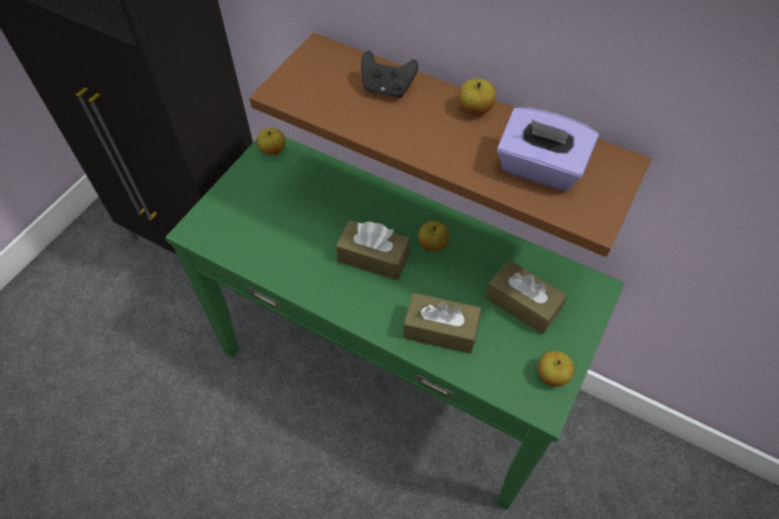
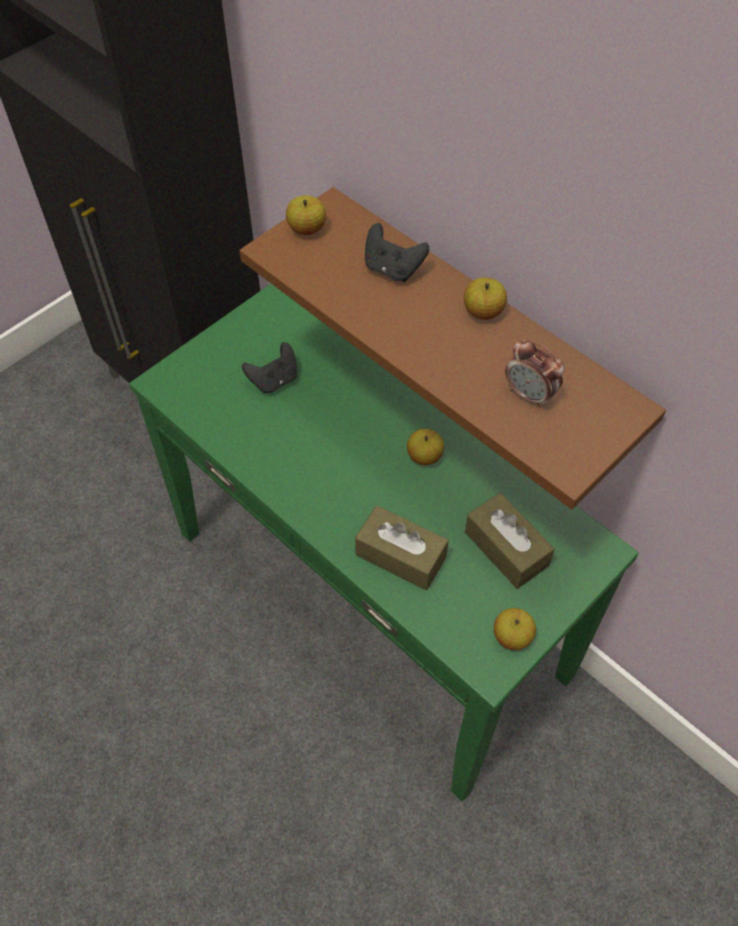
camera: 15 degrees right, 0 degrees up
apple [257,128,285,155] -> apple moved to [286,195,326,235]
brown tissue box [336,220,410,280] -> none
purple tissue box [497,107,599,191] -> alarm clock [505,339,564,408]
none -> black game controller [242,342,297,393]

